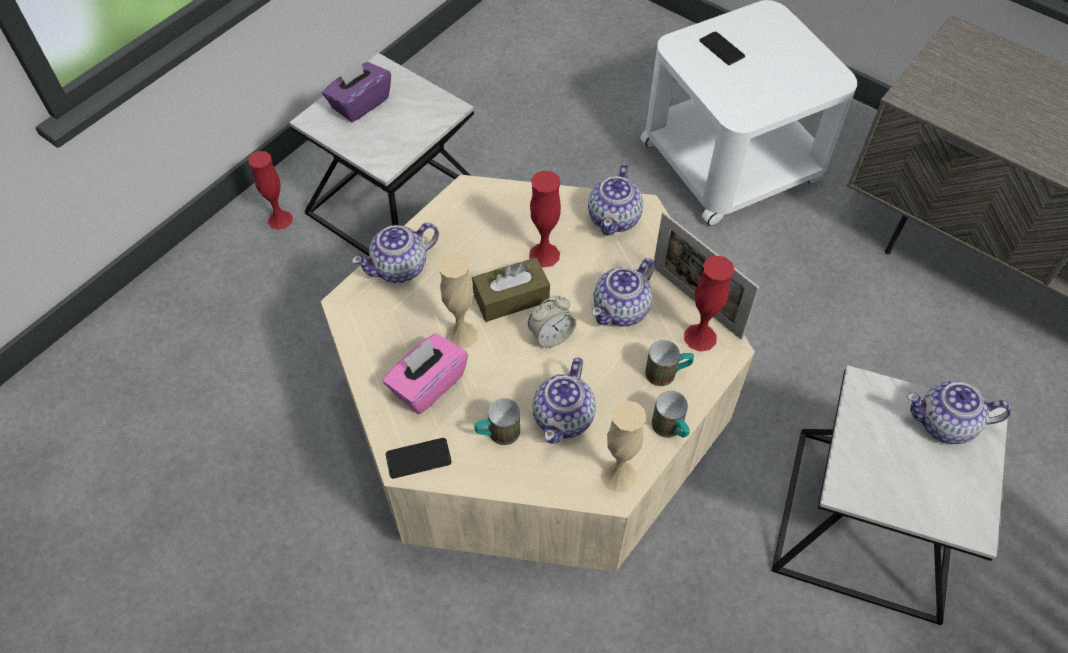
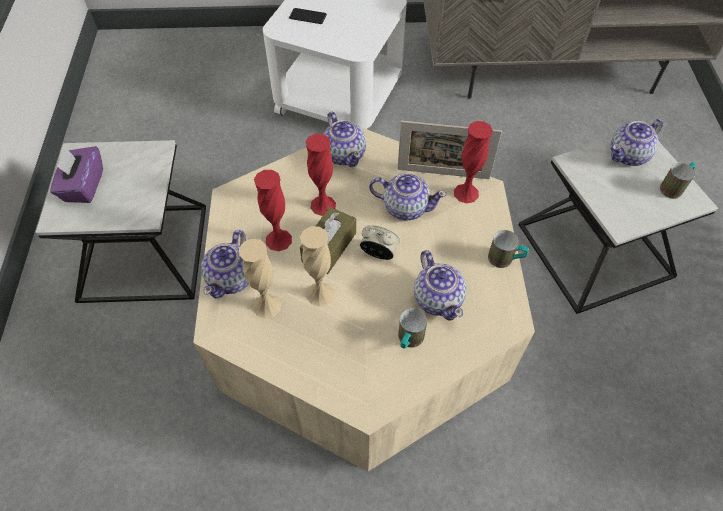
camera: 40 degrees left, 0 degrees up
red vase [248,151,293,230] -> red vase moved to [254,170,292,251]
pink tissue box [382,333,468,414] -> none
phone [386,438,452,479] -> none
alarm clock [528,295,577,348] -> alarm clock turned 90 degrees counterclockwise [360,225,400,260]
teapot [592,258,655,326] -> teapot turned 75 degrees counterclockwise [369,173,447,221]
beige vase [601,400,646,493] -> beige vase moved to [239,239,282,319]
mug [645,340,694,386] -> mug moved to [660,162,696,199]

